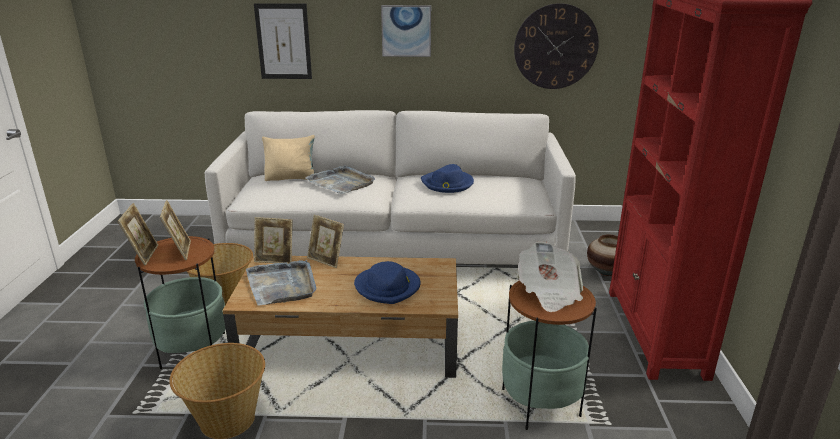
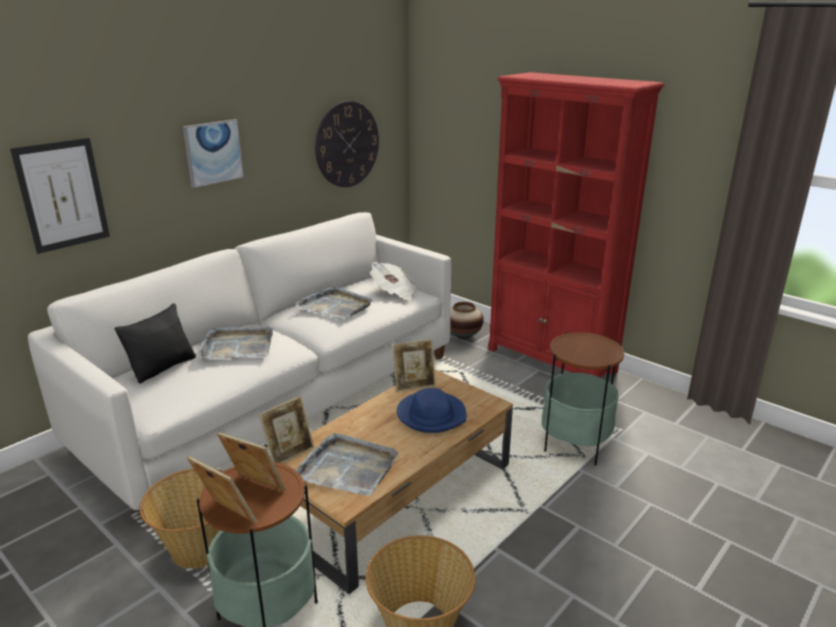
camera: 50 degrees left, 0 degrees up
beige pillow [262,135,315,181] -> black pillow [115,303,196,384]
picture frame [307,215,344,268] -> picture frame moved to [393,339,436,392]
blue hat [421,164,474,193] -> grey tray [295,286,373,320]
newspaper [517,241,583,312] -> newspaper moved to [370,262,417,300]

